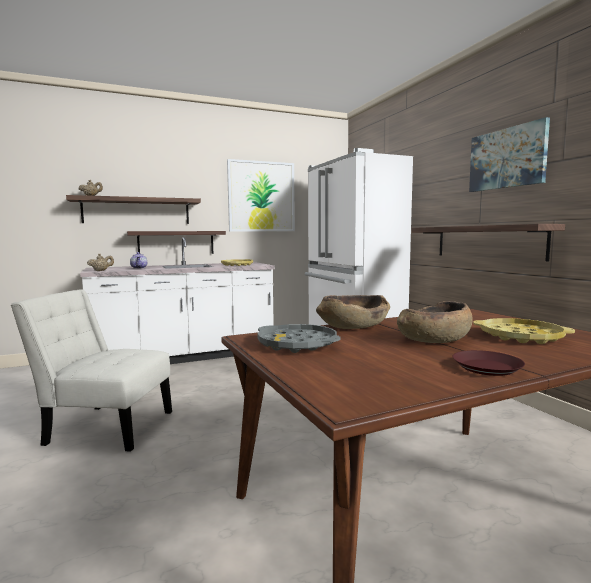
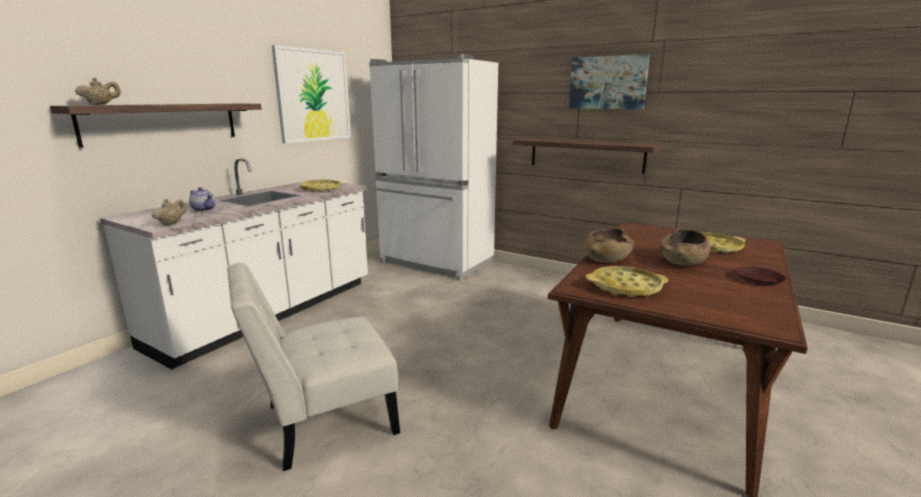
camera: 35 degrees left, 10 degrees up
shelf [127,231,226,254] -> none
grey tray [257,324,340,353] -> yellow tray [586,266,669,297]

